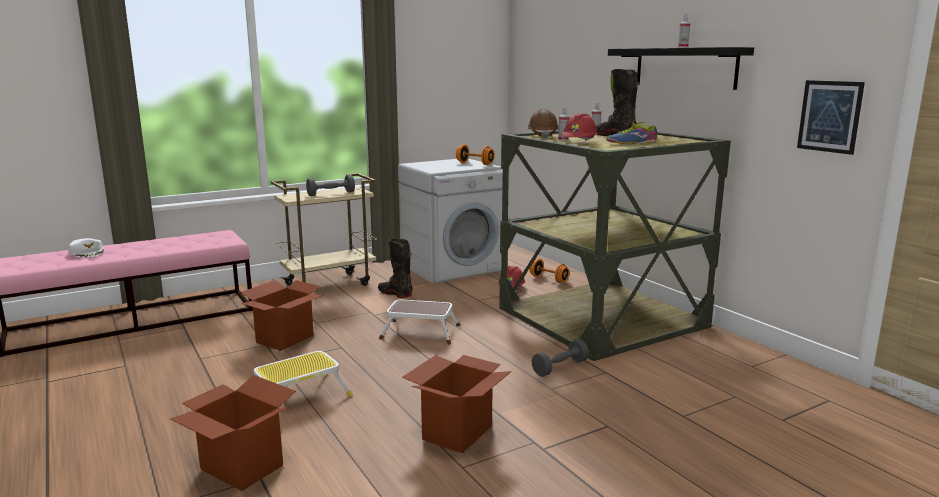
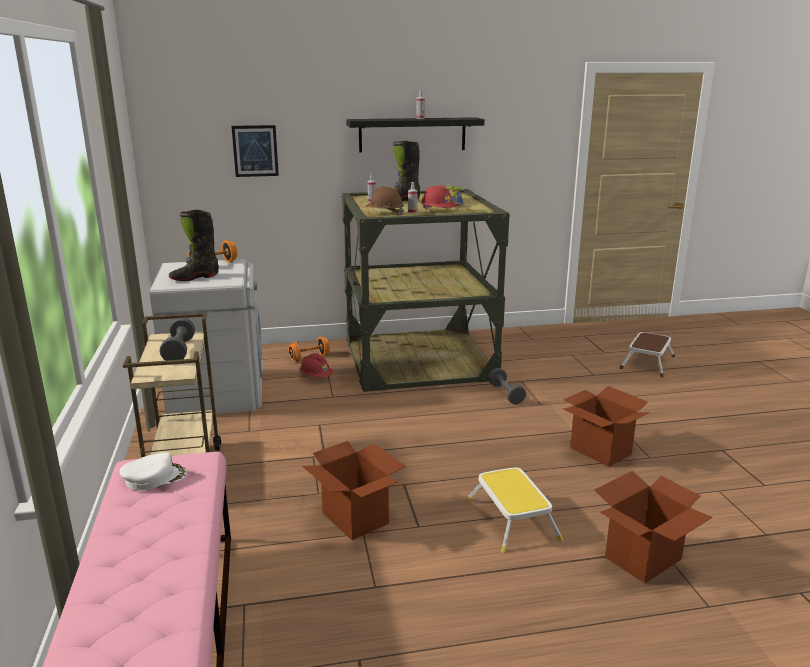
camera: 70 degrees left, 5 degrees up
white cap [68,238,104,258] -> white cap moved to [120,452,187,491]
black boot [378,238,413,298] -> black boot moved to [169,210,219,281]
brown step ladder [379,300,461,345] -> brown step ladder moved to [619,332,675,377]
picture [797,80,865,155] -> picture moved to [231,125,279,177]

